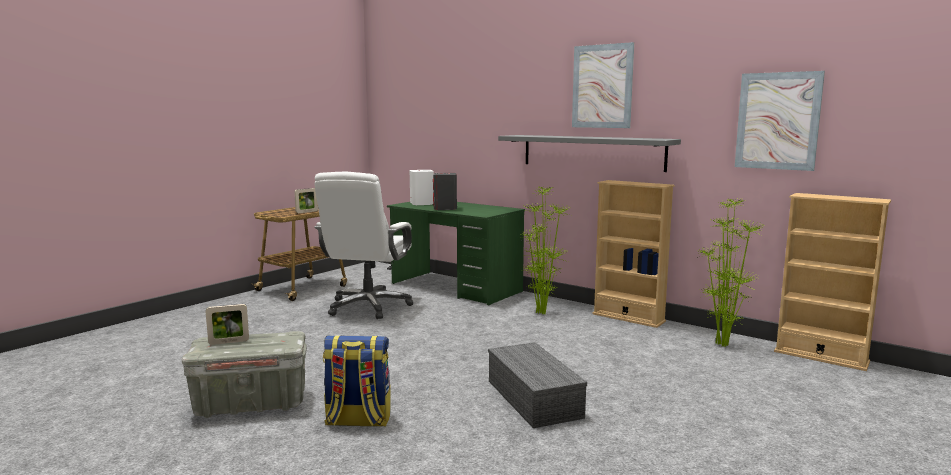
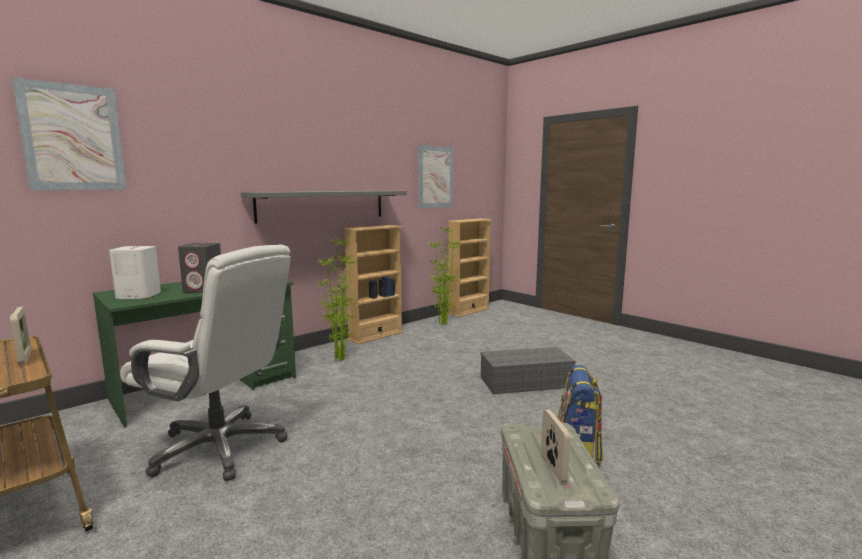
camera: 80 degrees left, 0 degrees up
picture [572,42,634,128] -> picture moved to [12,78,127,190]

